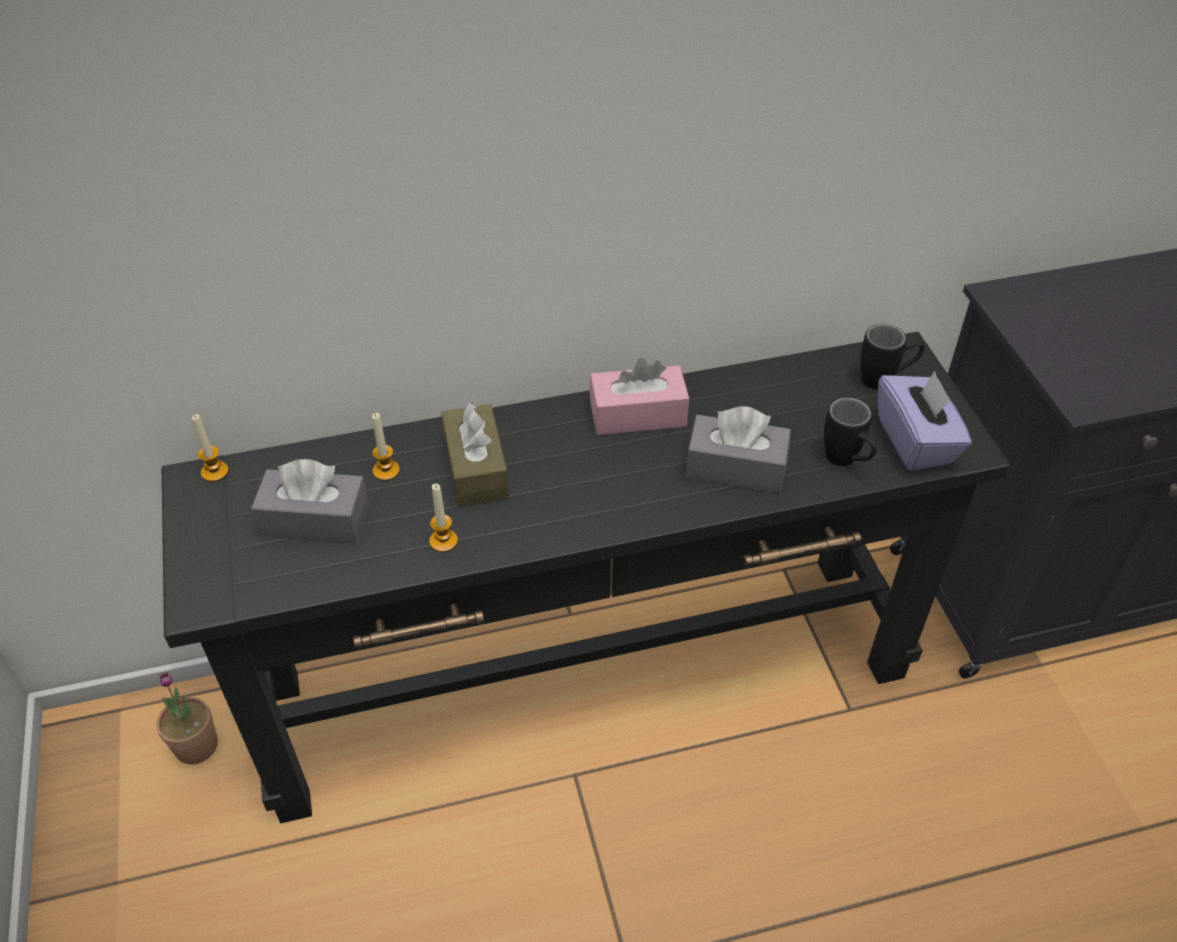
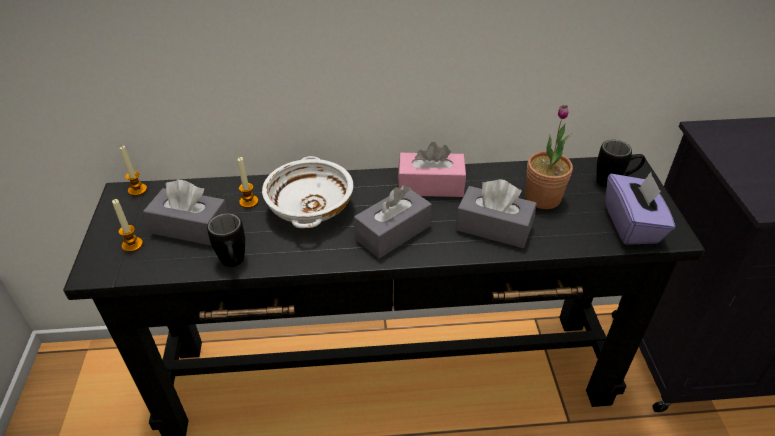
camera: 10 degrees right, 5 degrees down
potted plant [157,672,218,764] -> potted plant moved to [525,105,573,209]
candle [429,483,458,552] -> candle moved to [112,199,143,252]
brown tissue box [441,401,509,507] -> white bowl [262,156,353,228]
black mug [824,397,877,466] -> black mug moved to [207,213,245,267]
none -> grey tissue box [354,185,432,258]

